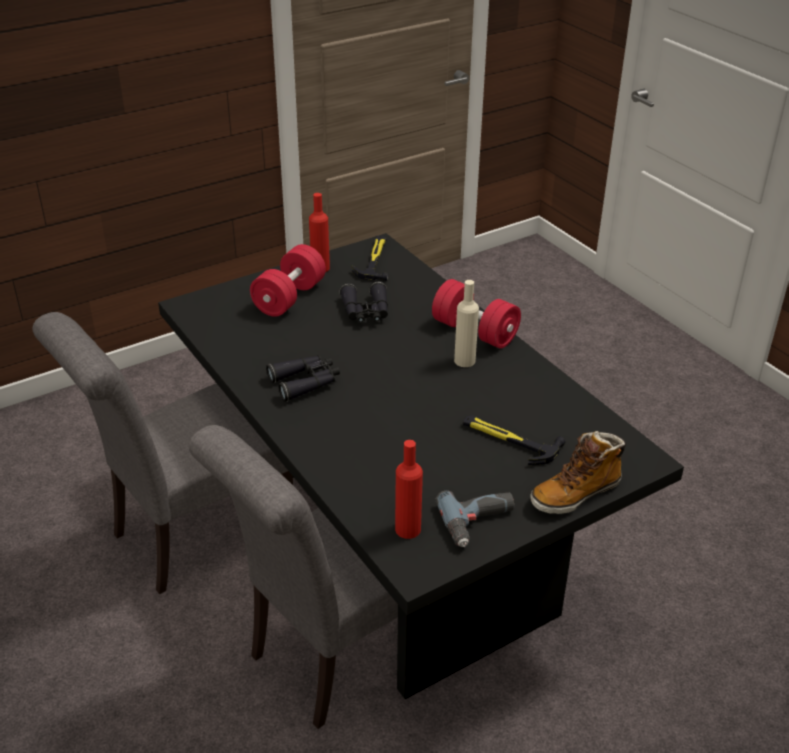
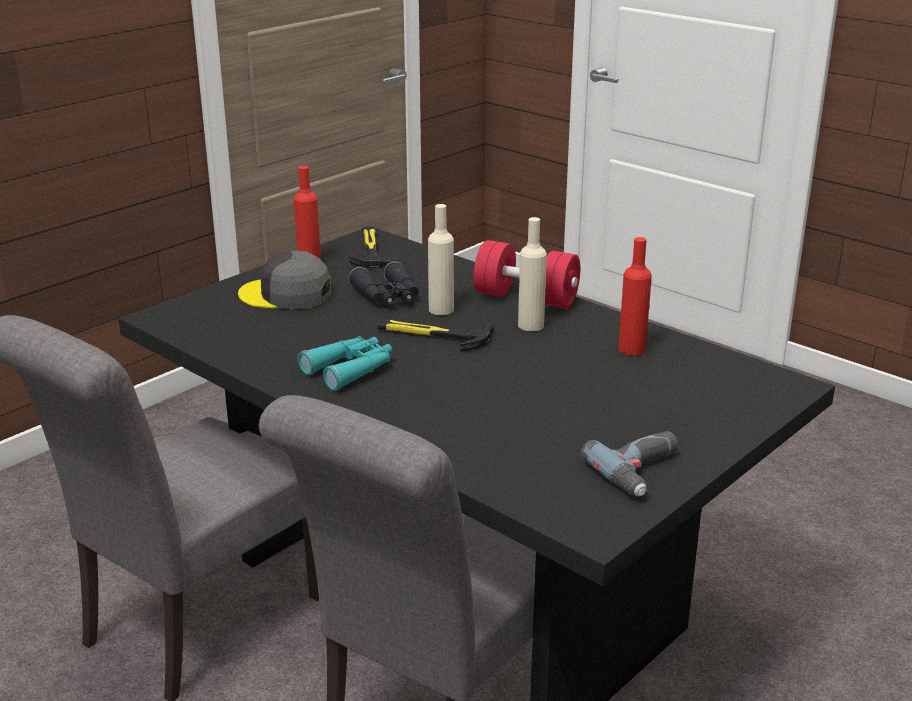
camera: 15 degrees left, 10 degrees down
red dumbbell [250,244,326,317] -> grey cap [238,251,332,310]
black binoculars [266,355,340,402] -> turquoise binoculars [298,336,393,391]
red bottle [395,440,423,539] -> red bottle moved to [618,237,652,356]
hammer [463,415,565,465] -> hammer moved to [377,319,494,352]
boot [530,431,626,514] -> none
none -> beige bottle [428,204,454,315]

